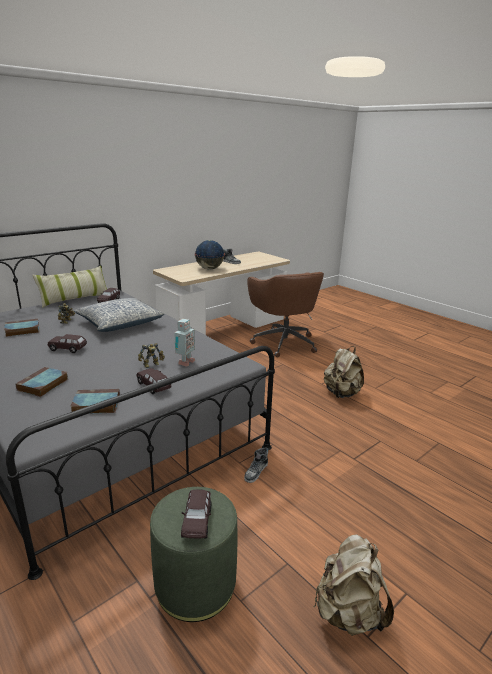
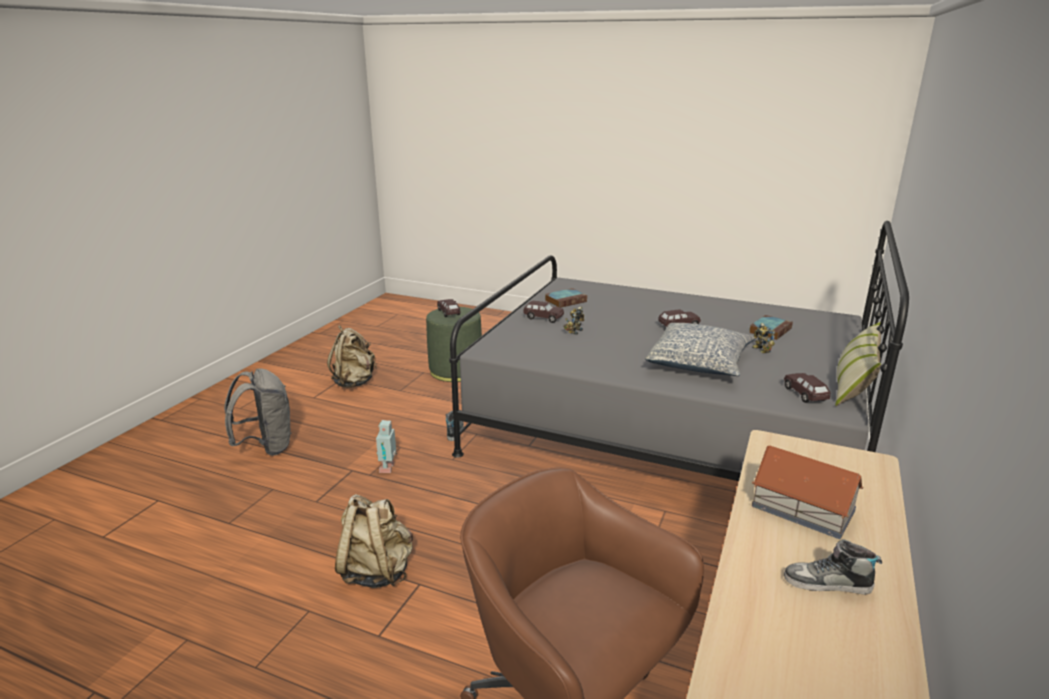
camera: 155 degrees right, 0 degrees up
book [15,367,68,397] -> none
toy robot [174,319,195,367] -> toy robot moved to [376,420,397,473]
globe [195,240,225,270] -> toy house [752,446,863,539]
none -> grey backpack [224,368,291,456]

